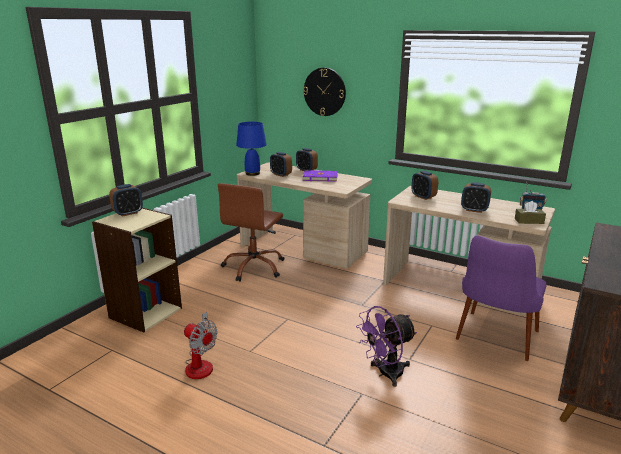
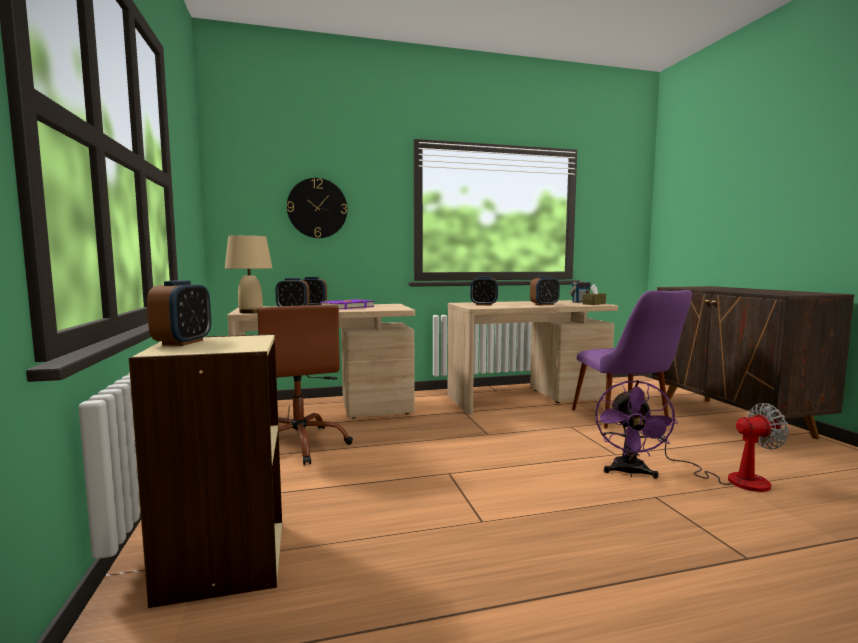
camera: 45 degrees left, 15 degrees down
fan [184,312,217,379] -> fan moved to [657,403,789,492]
blue table lamp [236,122,267,176] -> beige table lamp [225,235,272,314]

